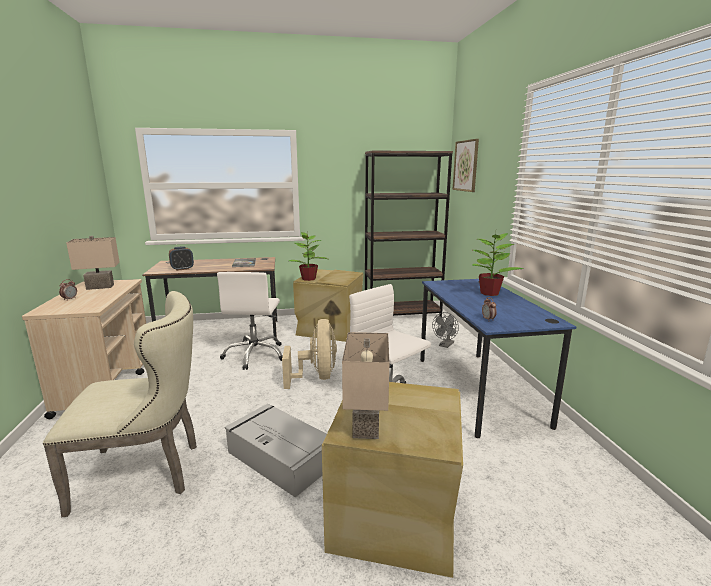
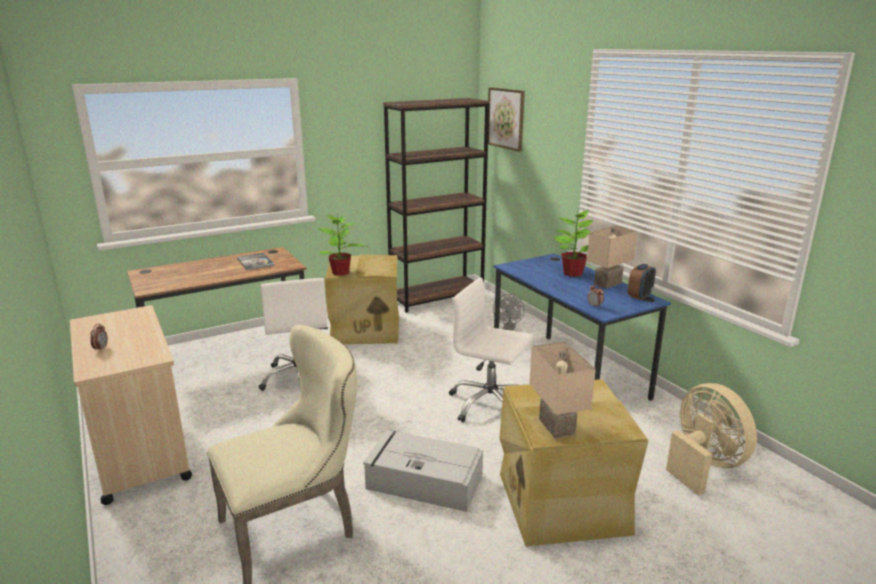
camera: 20 degrees left, 5 degrees up
beige table lamp [66,236,119,290] -> beige table lamp moved to [587,226,637,289]
alarm clock [169,246,194,271] -> alarm clock moved to [628,264,656,300]
beige fan [282,319,337,389] -> beige fan moved to [666,383,757,496]

